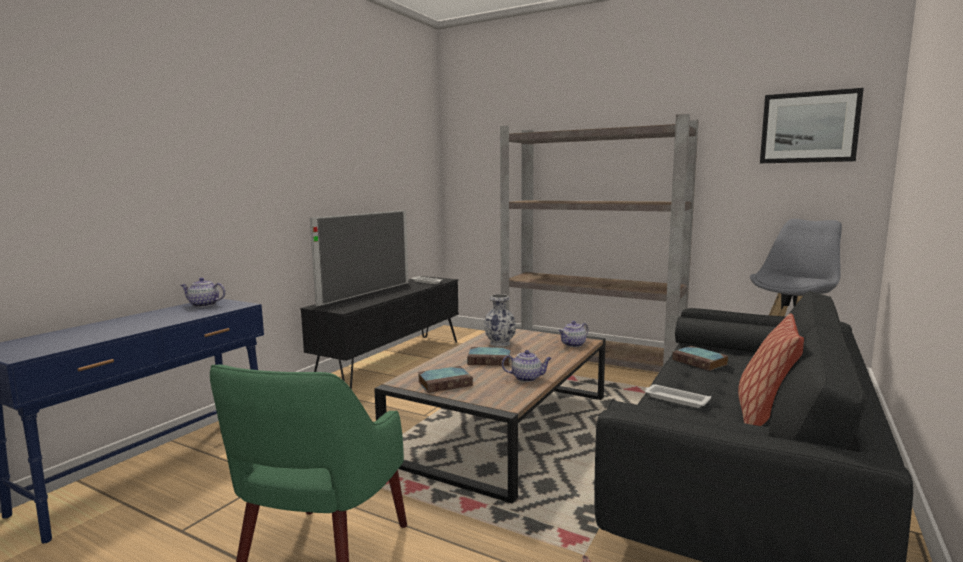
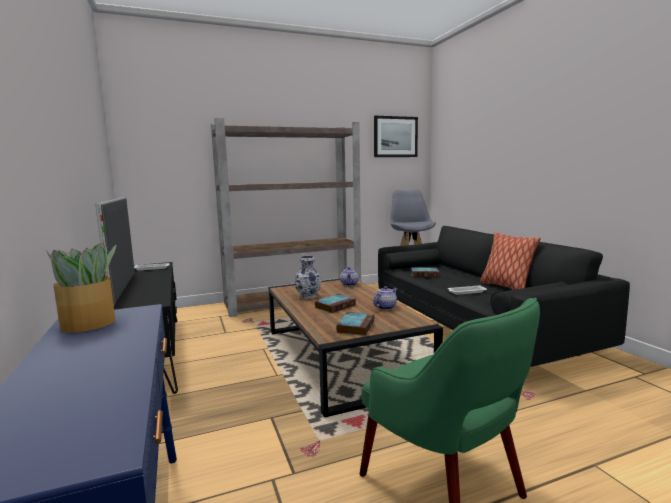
camera: 50 degrees left, 0 degrees up
teapot [181,278,225,307] -> potted plant [46,243,117,333]

